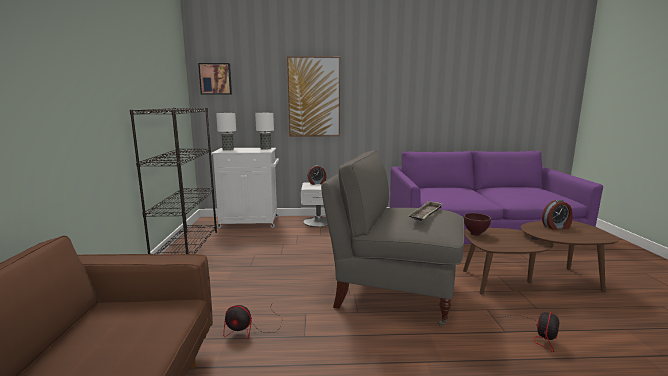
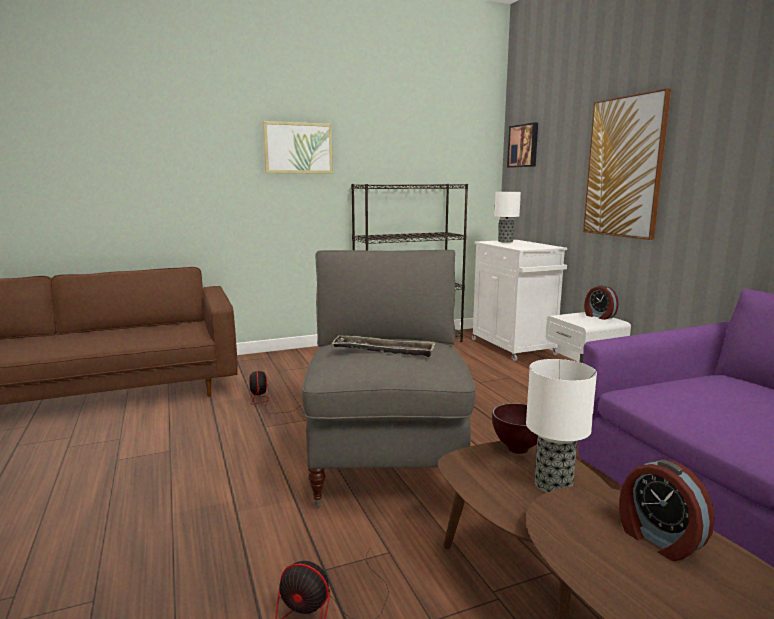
camera: 70 degrees right, 0 degrees up
table lamp [255,113,274,150] -> table lamp moved to [526,359,597,493]
none -> picture [263,121,333,174]

